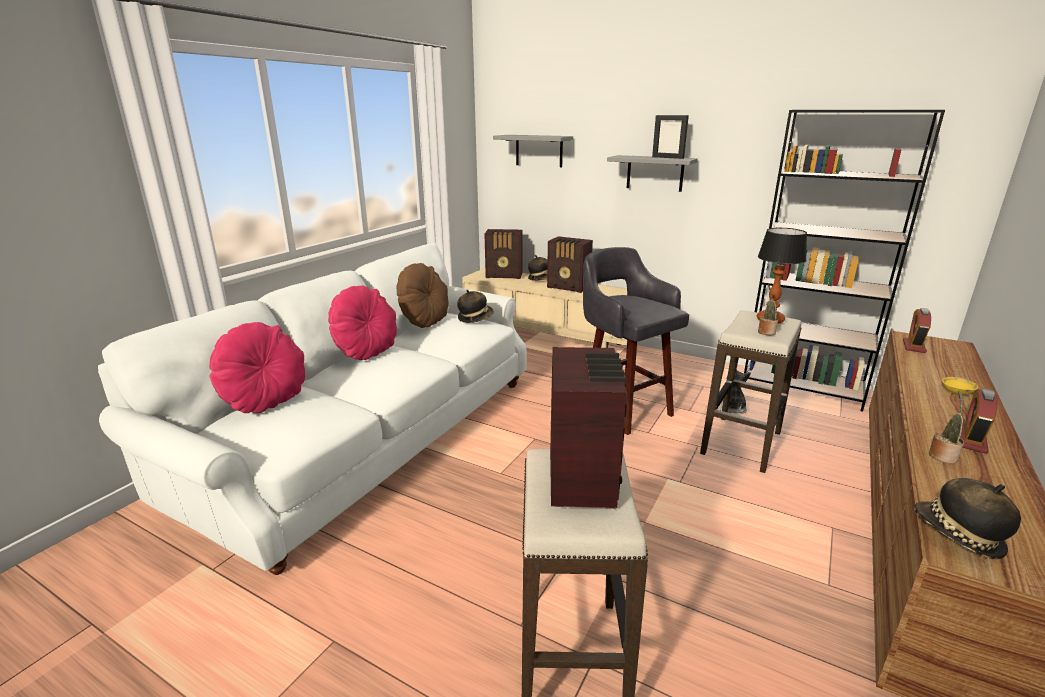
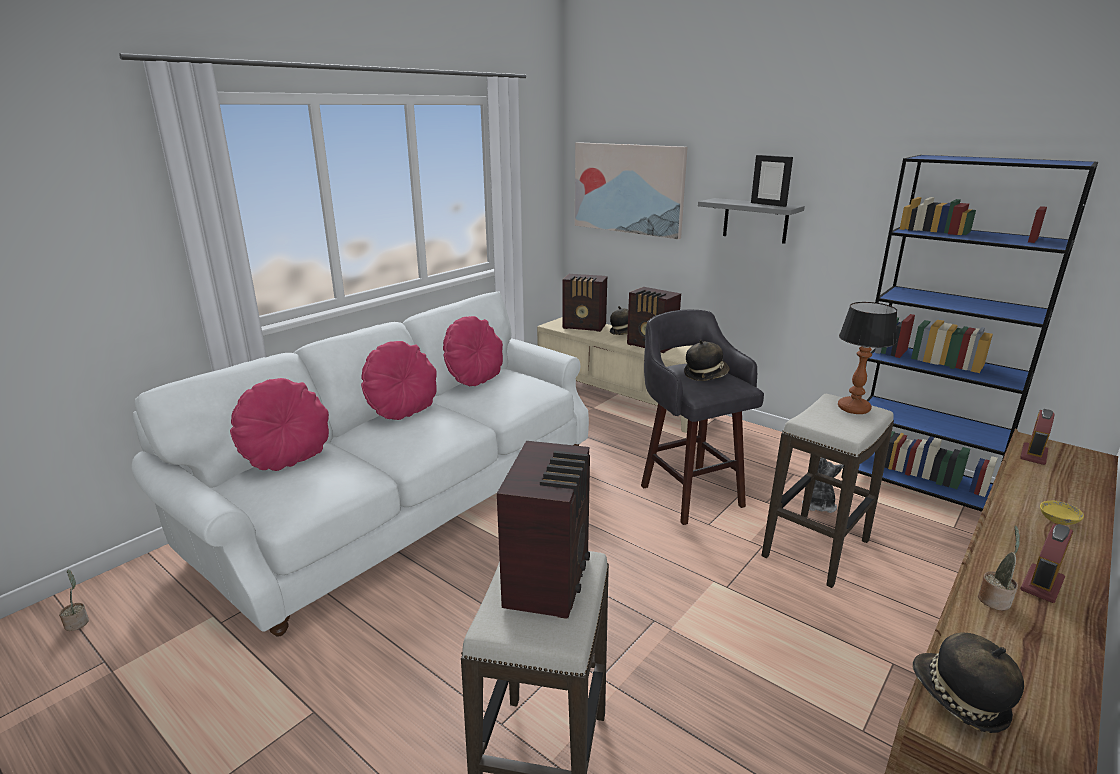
camera: 10 degrees right, 0 degrees up
brown pillow [396,263,449,328] -> pink pillow [443,316,503,386]
hat [458,290,494,323] -> hat moved to [684,340,730,381]
grey shelf [493,135,573,167] -> picture [575,142,688,239]
beige bookcase [744,110,945,412] -> blue bookcase [841,155,1098,512]
potted plant [758,284,778,335] -> potted plant moved to [59,569,89,631]

